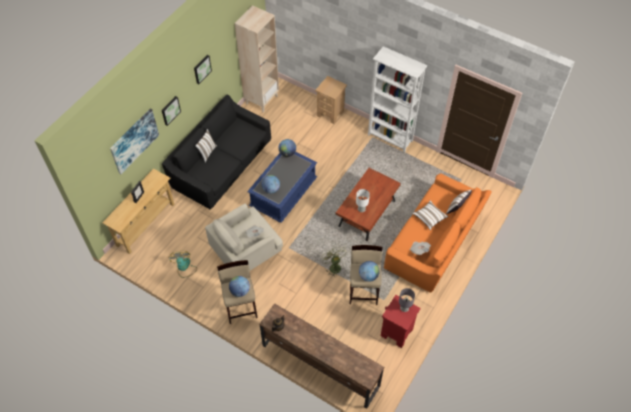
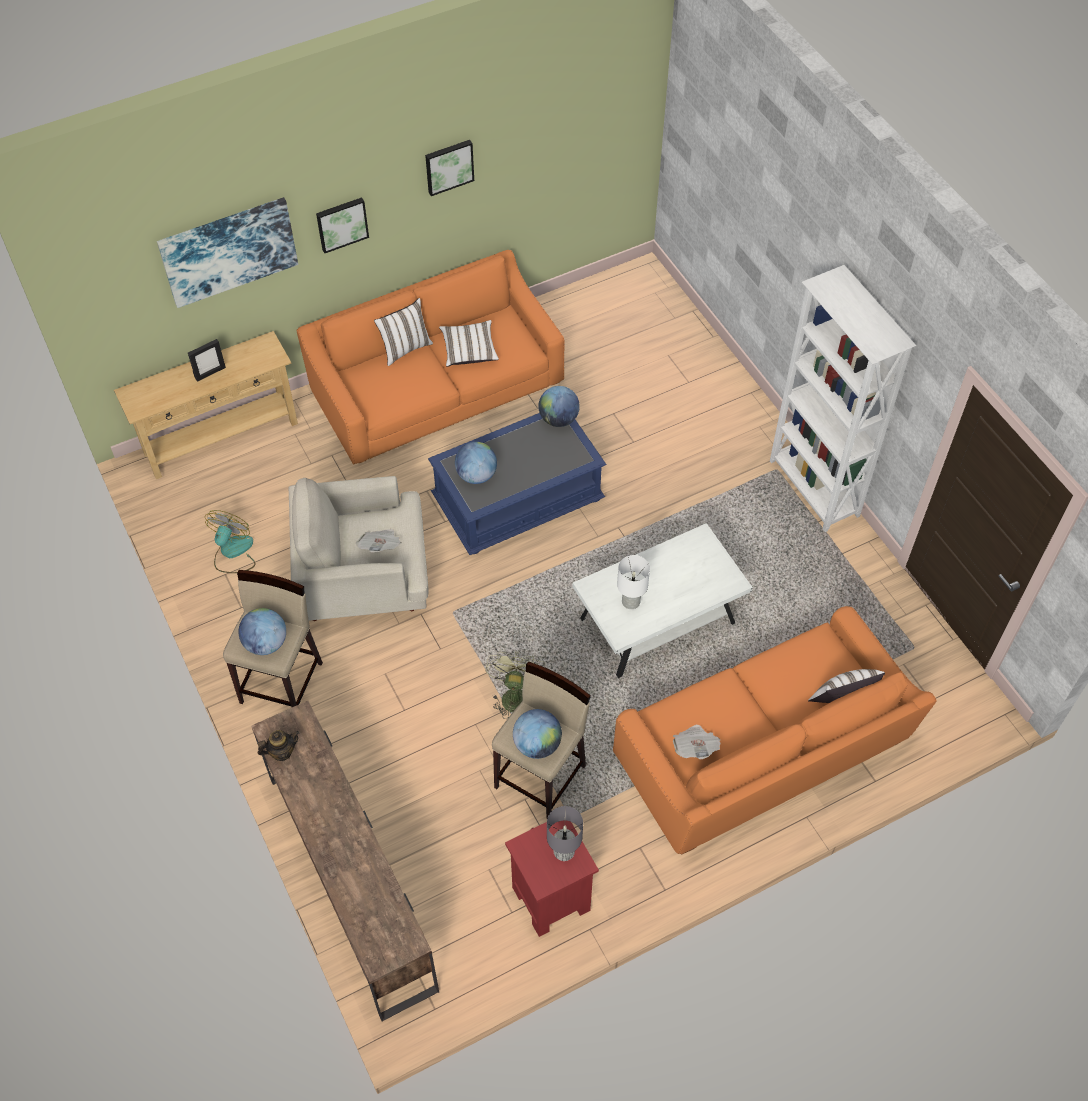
camera: 30 degrees right, 0 degrees up
black sofa [162,95,271,210] -> orange sofa [296,250,564,465]
beige bookcase [235,5,279,112] -> none
beige nightstand [315,76,347,124] -> none
brown coffee table [336,168,401,241] -> white coffee table [573,523,753,678]
white pillow [412,200,448,230] -> white pillow moved to [439,320,499,367]

